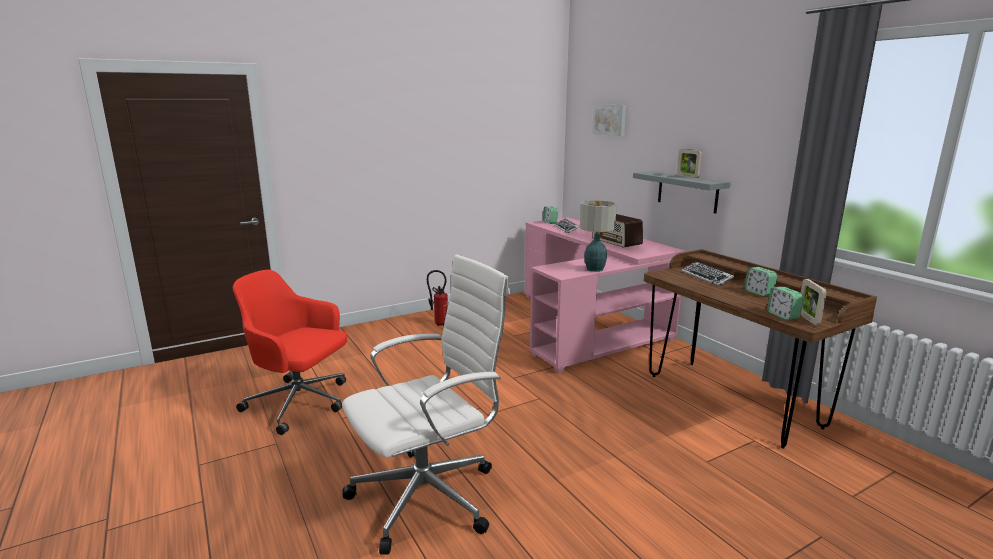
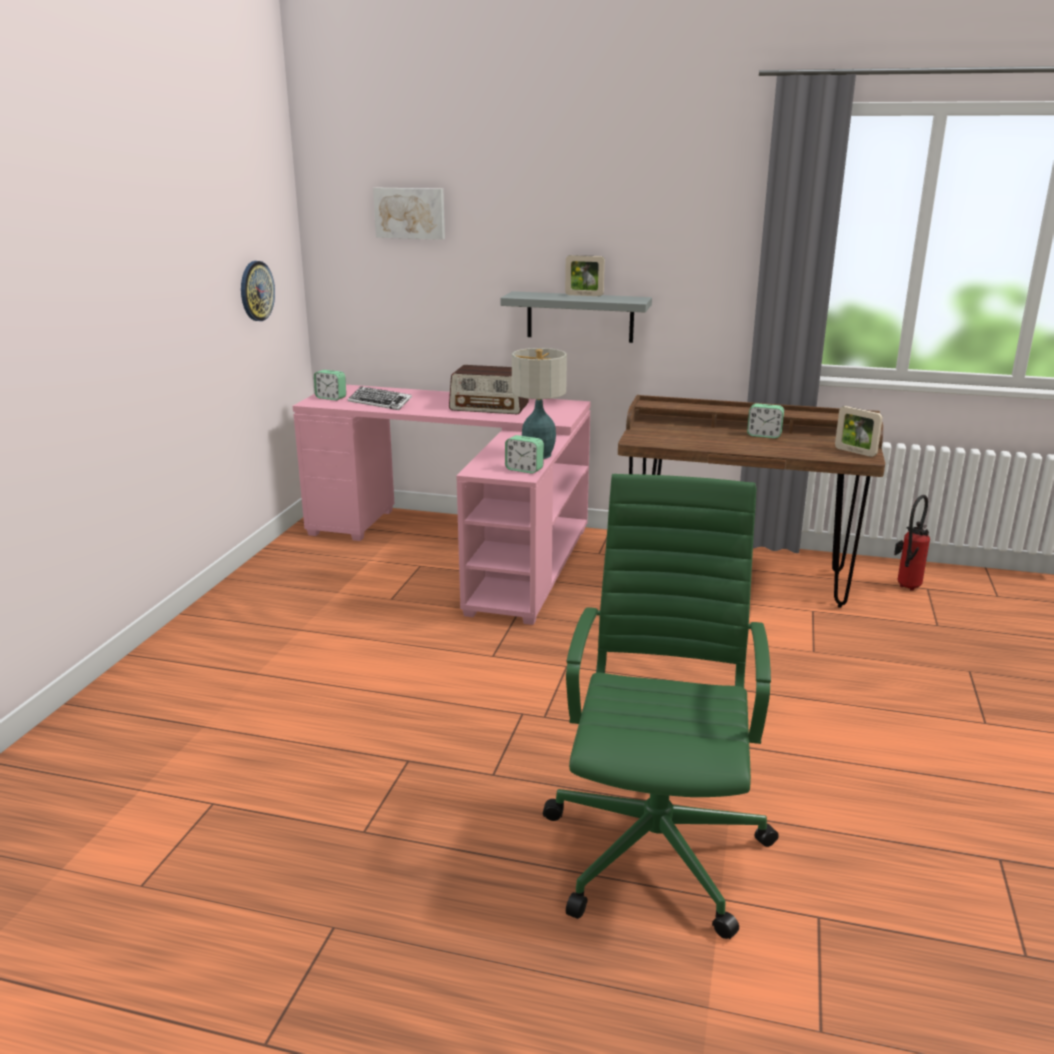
camera: 45 degrees left, 5 degrees up
red office chair [233,270,347,435] -> none
white office chair [342,254,510,555] -> green office chair [543,474,779,939]
fire extinguisher [427,270,448,326] -> fire extinguisher moved to [894,495,930,590]
keyboard [682,261,734,286] -> none
alarm clock [767,287,804,320] -> alarm clock moved to [505,435,544,474]
none -> wall clock [241,261,275,321]

